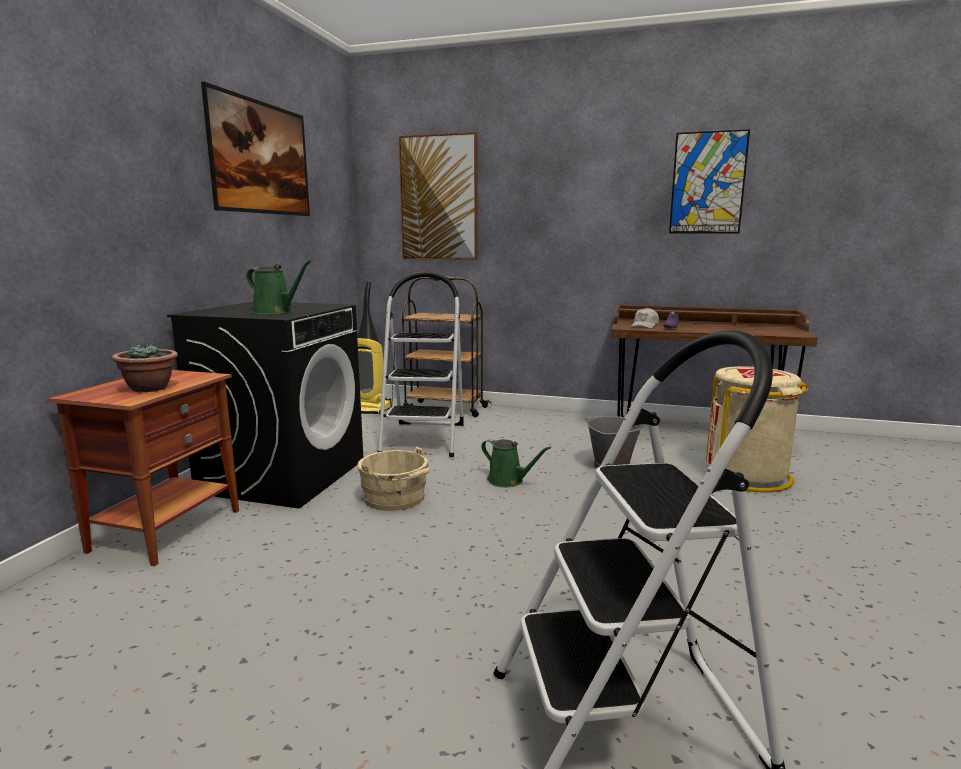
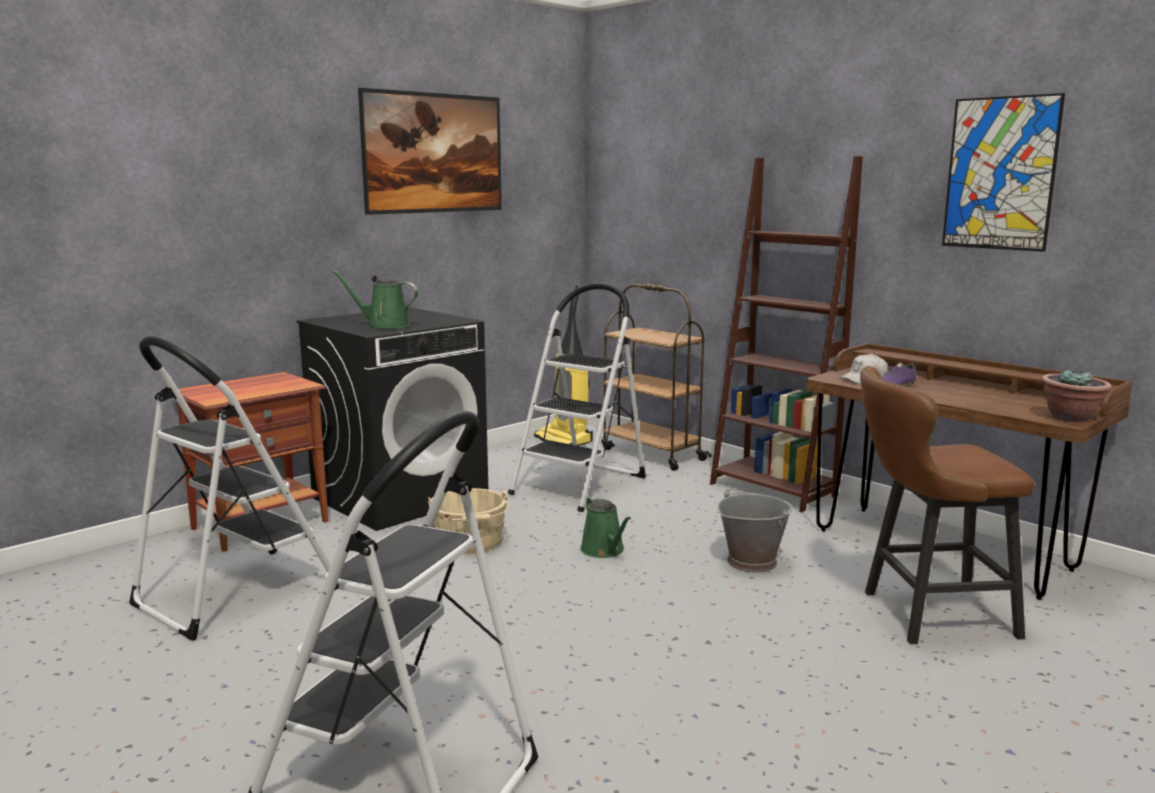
camera: 30 degrees right, 0 degrees up
potted plant [112,343,178,392] -> potted plant moved to [1041,369,1112,422]
green watering can [246,260,311,314] -> green watering can turned 135 degrees clockwise [332,270,418,329]
picture [399,132,477,260] -> none
beige trash can [706,366,808,493] -> brown stool [860,366,1034,644]
none -> step ladder [129,336,331,641]
none -> brown bookcase [710,156,863,512]

